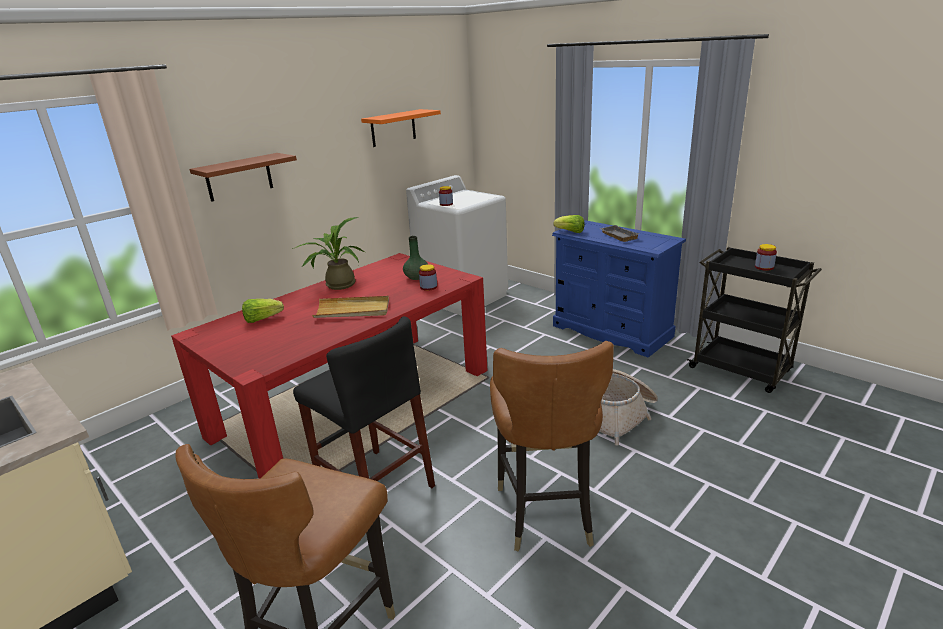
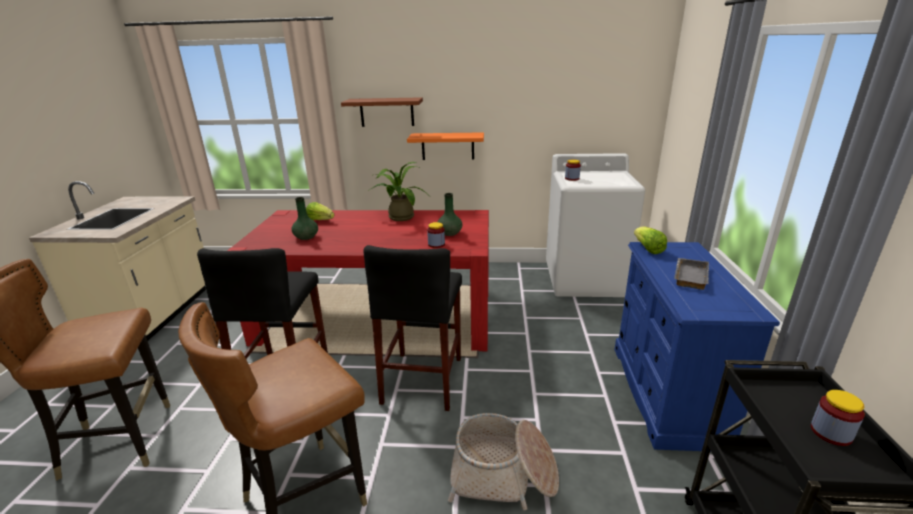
camera: 50 degrees right, 0 degrees up
beige tray [312,296,389,318] -> none
orange shelf [361,109,441,147] -> orange shelf moved to [407,132,484,160]
none -> green vase [292,197,318,240]
none -> black stool [363,245,462,411]

